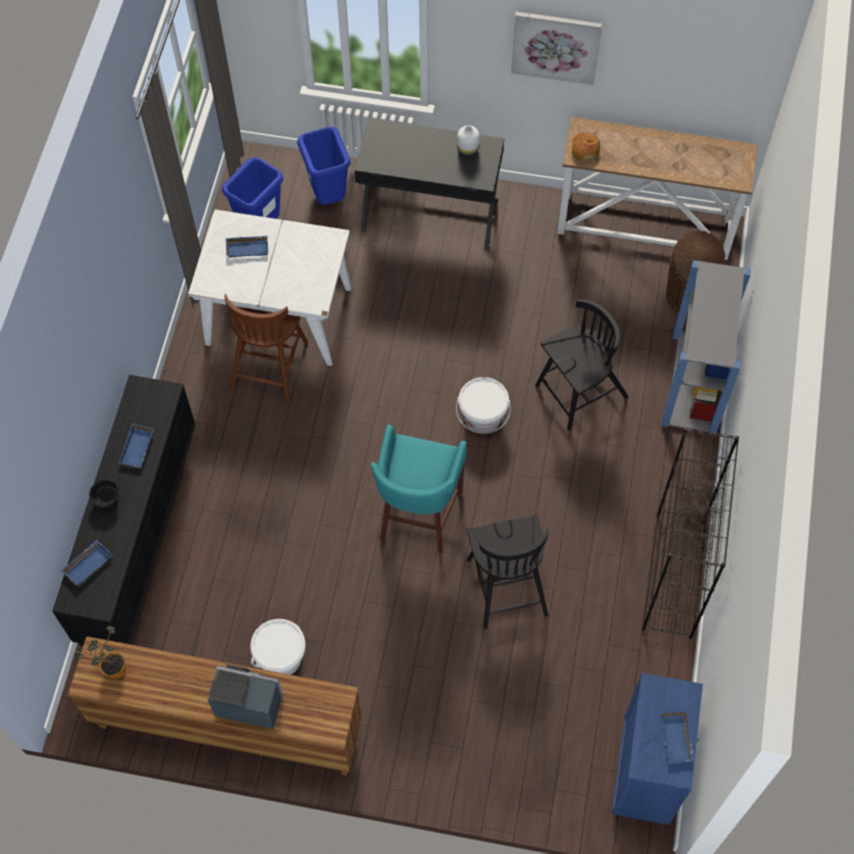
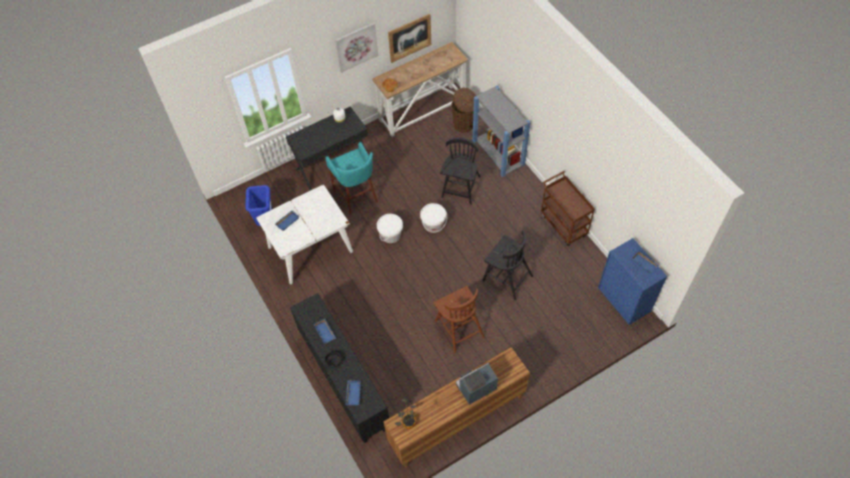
camera: 40 degrees left, 5 degrees down
brown chair [224,293,308,402] -> brown chair moved to [433,286,485,353]
white bucket [250,619,306,675] -> white bucket moved to [377,214,403,243]
blue trash can [297,127,350,205] -> none
turquoise stool [371,425,467,553] -> turquoise stool moved to [325,142,378,215]
black bookcase [642,427,739,639] -> brown cart [541,171,595,246]
none -> picture [388,14,431,63]

